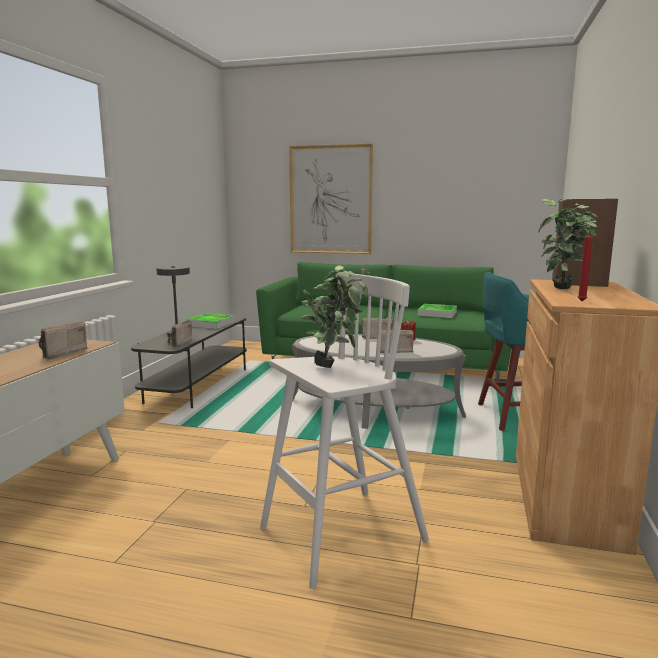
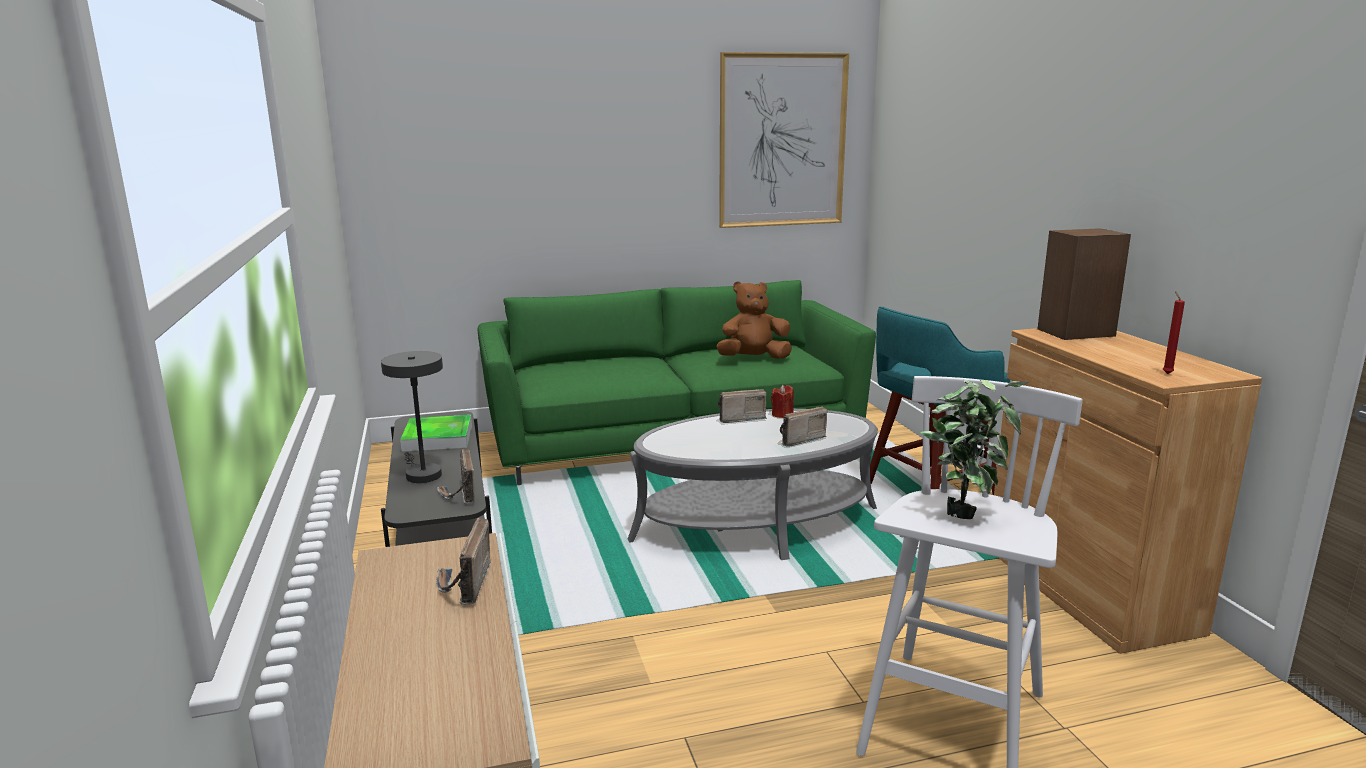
camera: 30 degrees left, 5 degrees up
picture [289,144,373,254] -> picture moved to [719,52,849,228]
tray [418,304,457,318] -> brown plush toy [716,281,792,359]
potted plant [538,199,598,289] -> none

